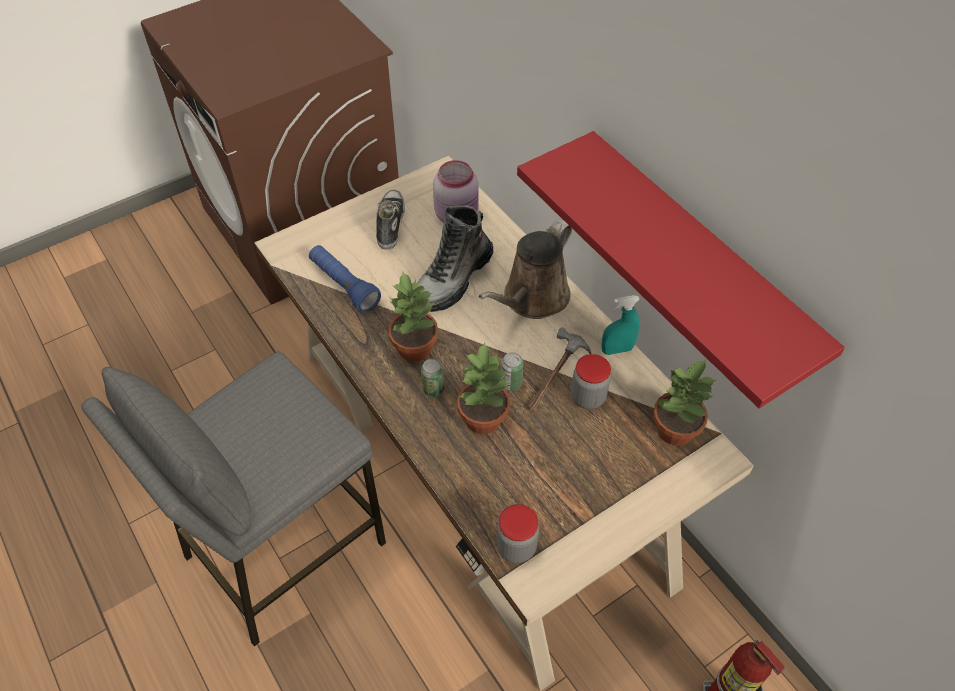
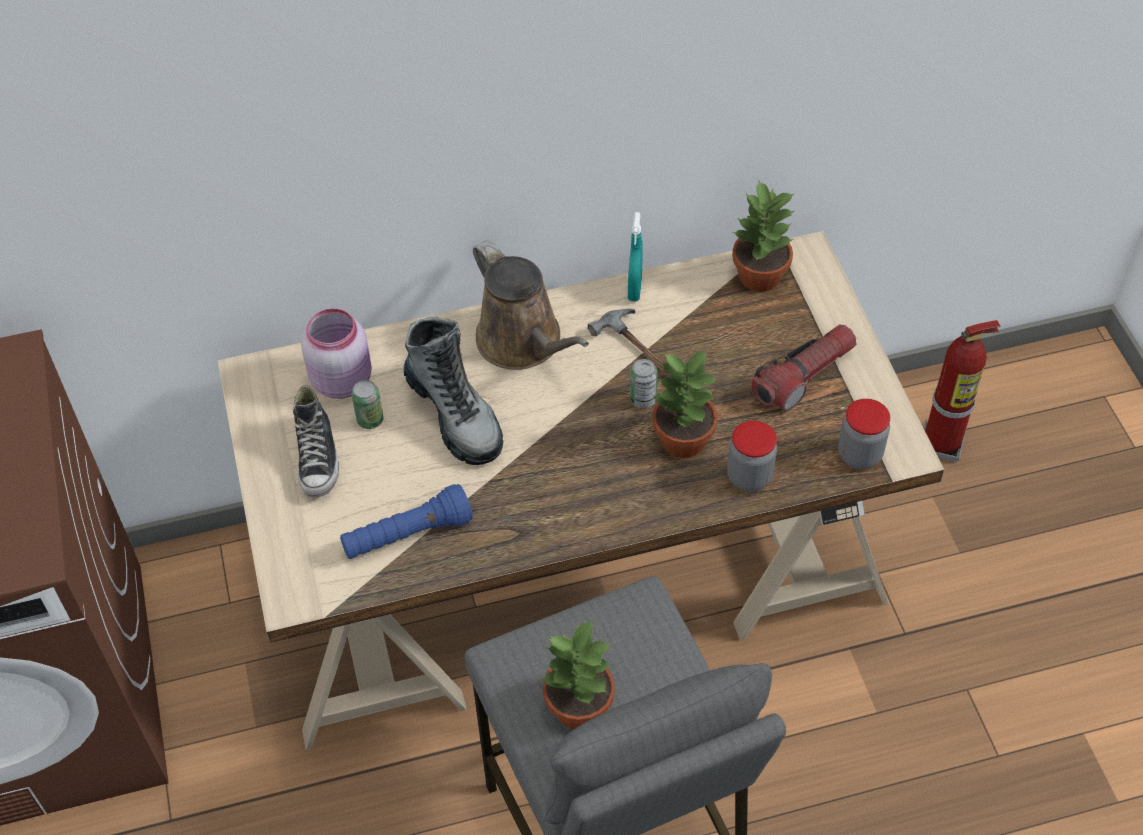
camera: 70 degrees left, 0 degrees up
shoe [376,190,405,250] -> shoe turned 120 degrees counterclockwise [293,385,339,498]
potted plant [388,272,438,362] -> potted plant moved to [540,620,615,729]
can [421,358,444,397] -> can moved to [352,380,384,429]
red shelf [517,131,845,408] -> none
jar [571,354,611,410] -> jar moved to [727,420,777,492]
none -> flashlight [751,324,857,412]

